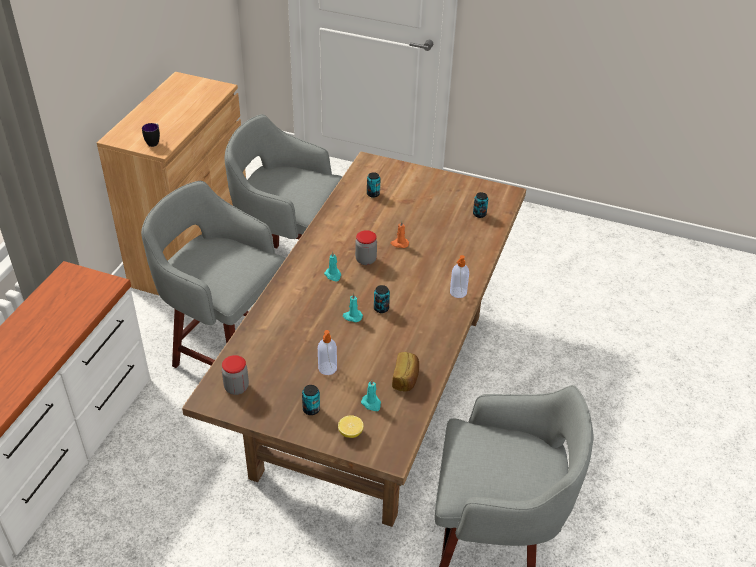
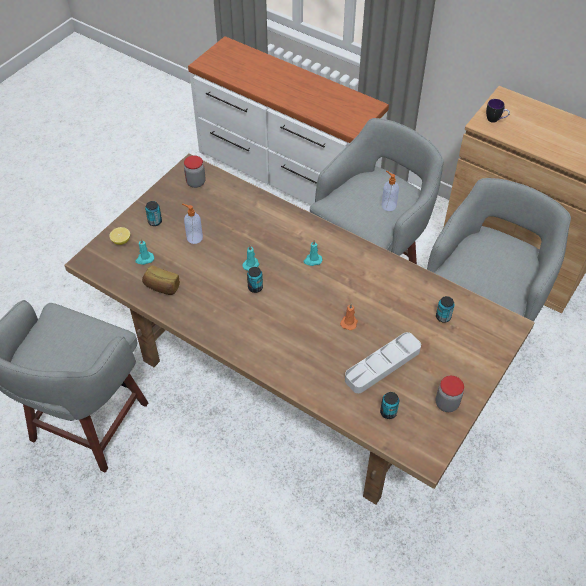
camera: 105 degrees right, 10 degrees up
jar [355,230,377,265] -> jar moved to [436,376,464,412]
soap dispenser [450,255,469,298] -> soap dispenser moved to [382,171,399,211]
none -> grey tray [345,332,421,393]

